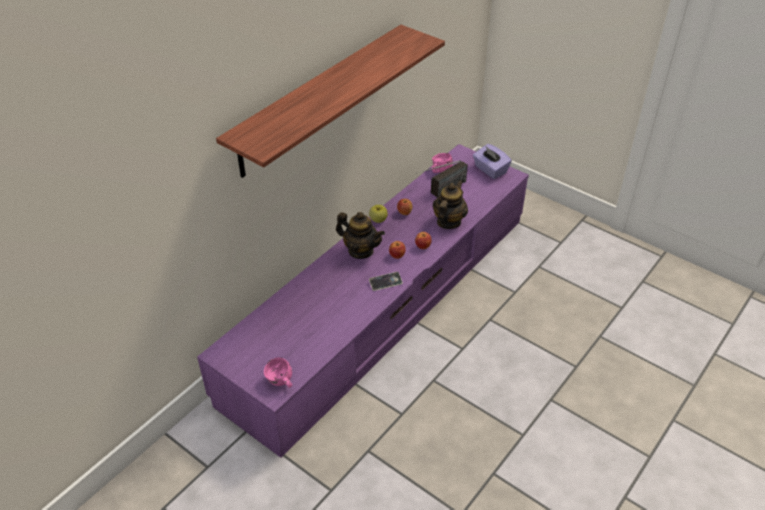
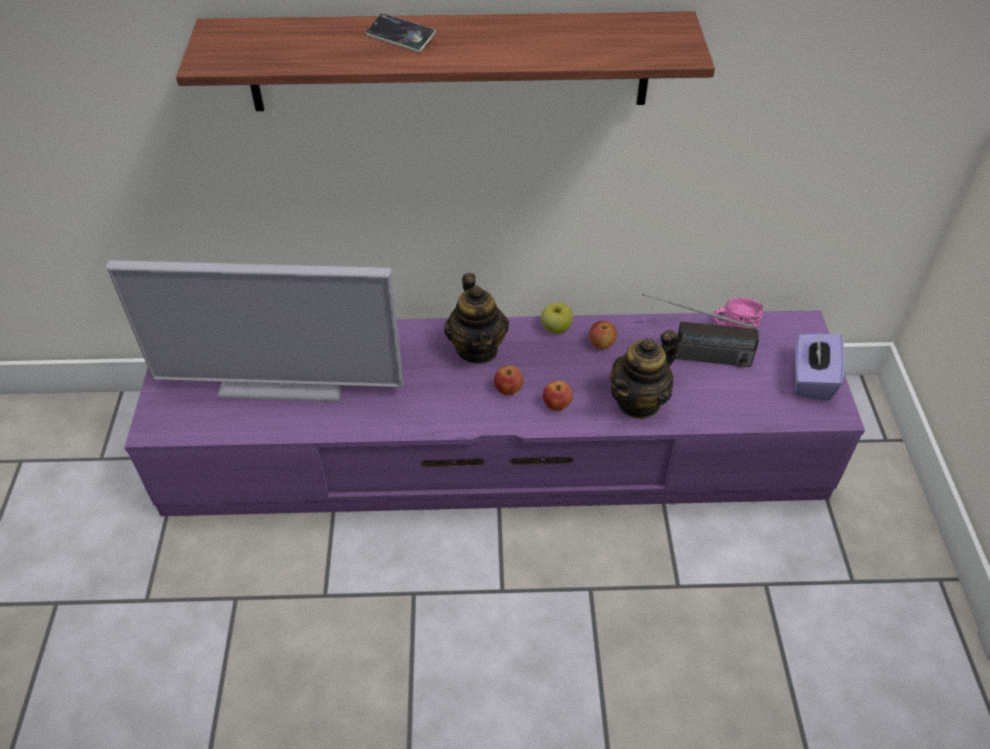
camera: 50 degrees right, 5 degrees up
pink mug [264,357,292,388] -> none
phone [369,272,403,291] -> phone moved to [366,13,436,52]
teapot [433,180,468,229] -> teapot turned 150 degrees clockwise [610,330,678,420]
none -> television [107,260,403,402]

